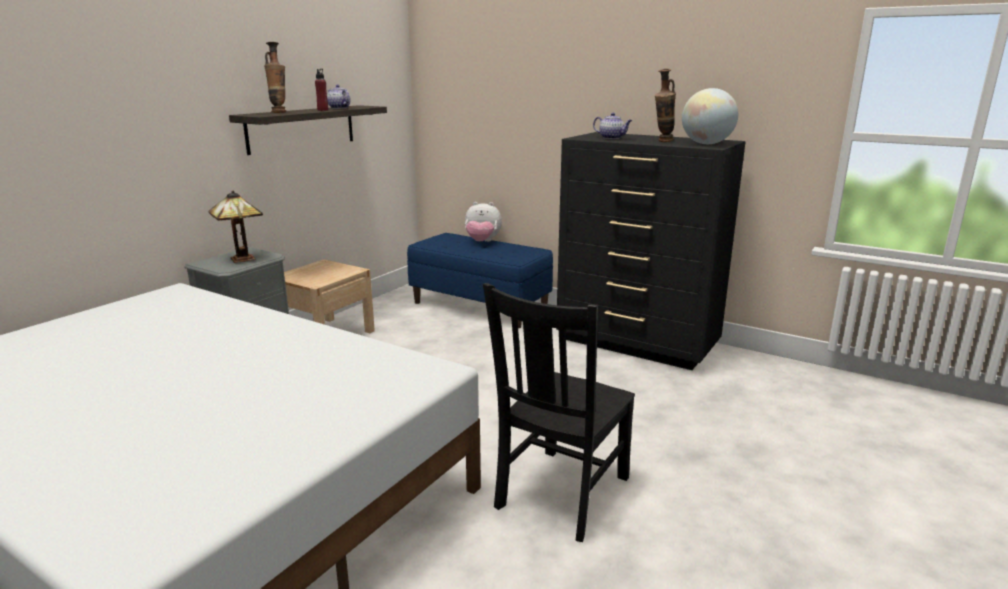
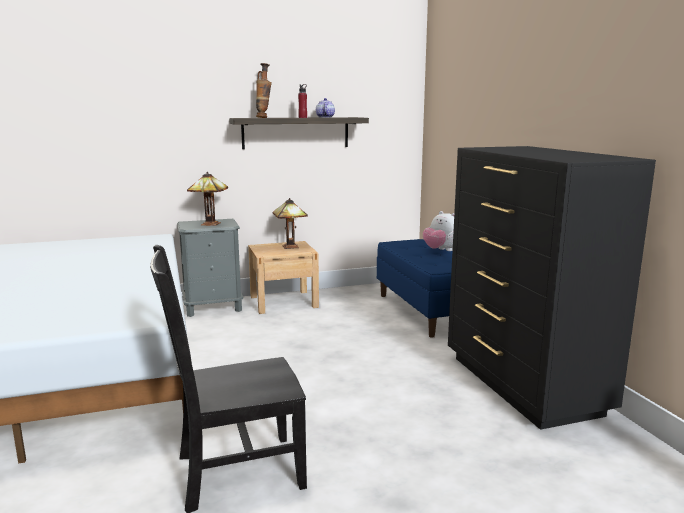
camera: 40 degrees right, 5 degrees down
teapot [593,113,632,139] -> none
vase [655,69,676,142] -> none
globe [682,88,738,144] -> none
none -> table lamp [273,198,308,249]

